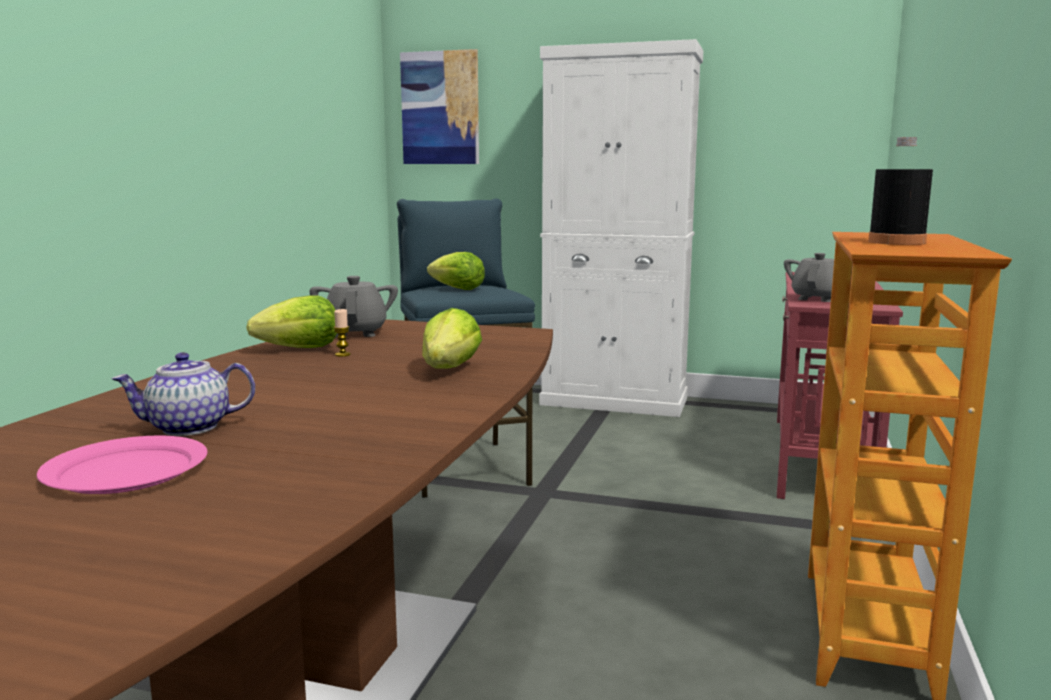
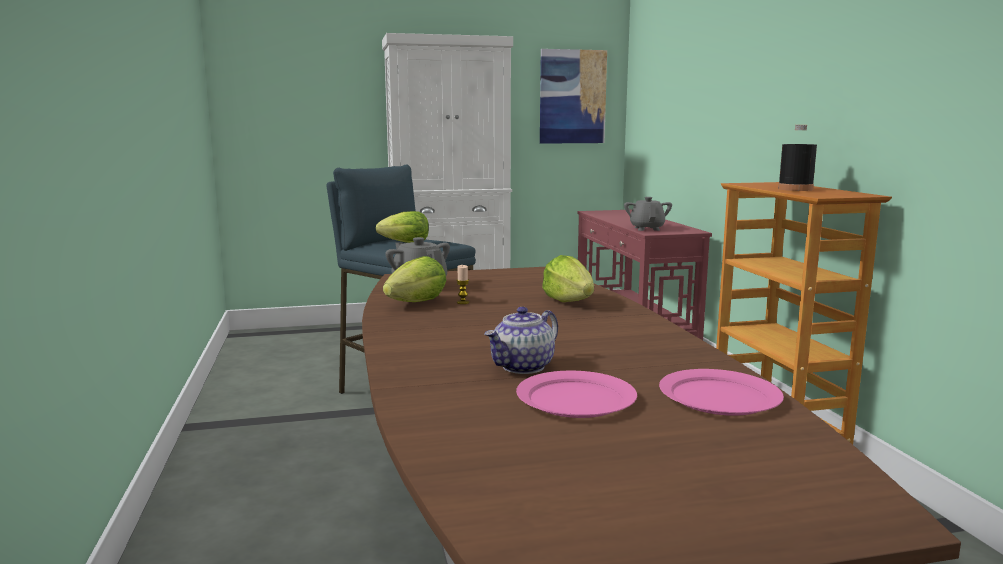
camera: 30 degrees left, 0 degrees up
picture [400,49,479,164] -> picture moved to [540,49,607,144]
none -> pink plate [659,369,784,416]

